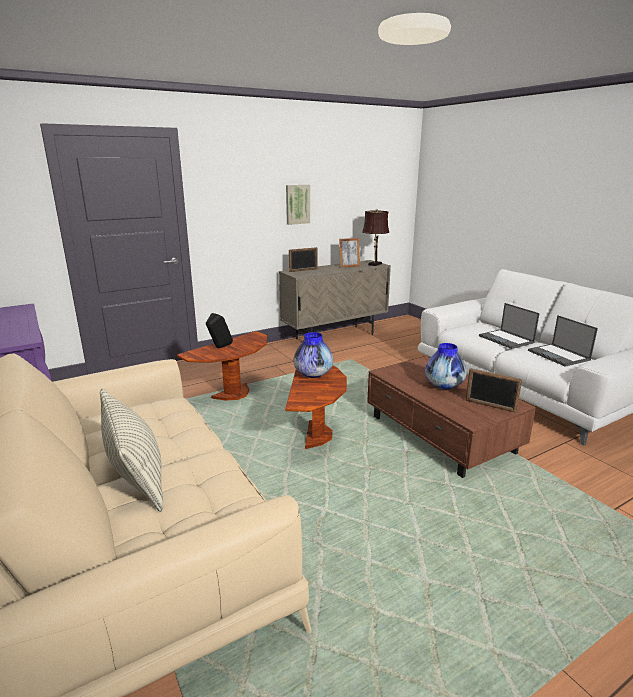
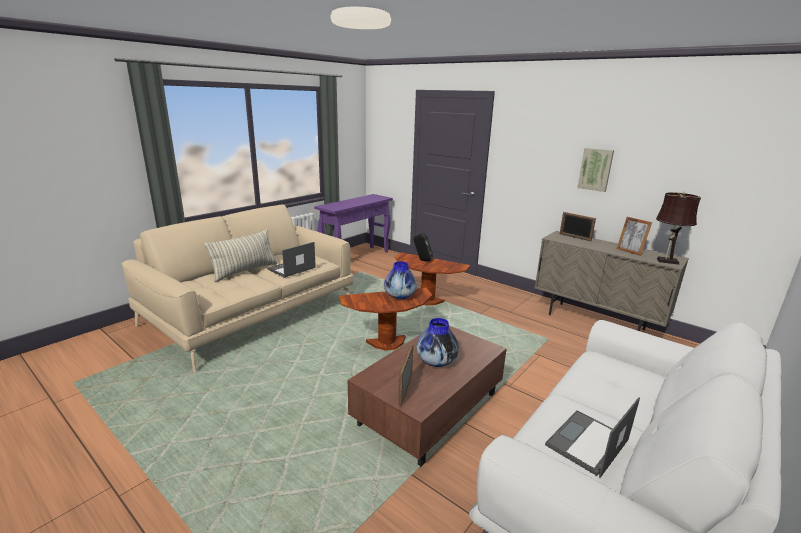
camera: 70 degrees right, 0 degrees up
laptop [479,303,540,349] -> laptop moved to [268,242,316,278]

